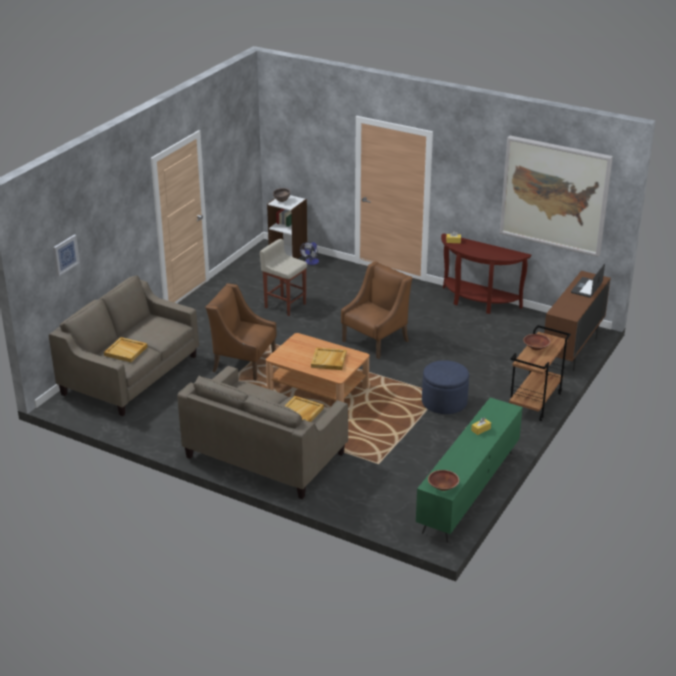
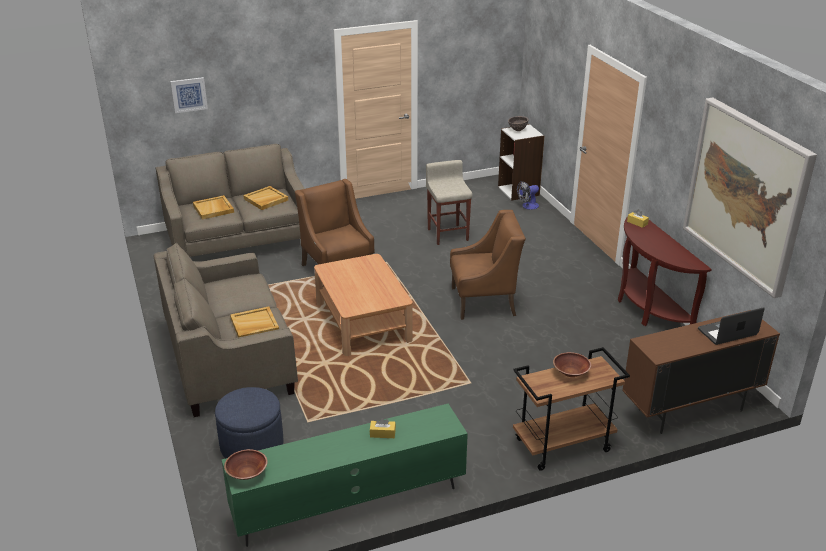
camera: 40 degrees right, 0 degrees up
beige tray [311,347,346,370] -> beige tray moved to [243,186,288,210]
blue ottoman [422,360,469,414] -> blue ottoman moved to [215,387,284,458]

